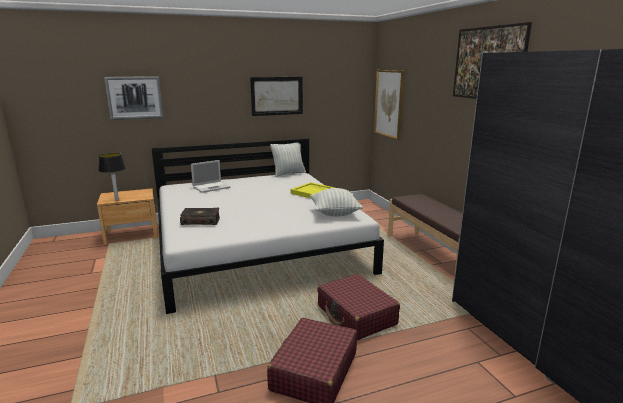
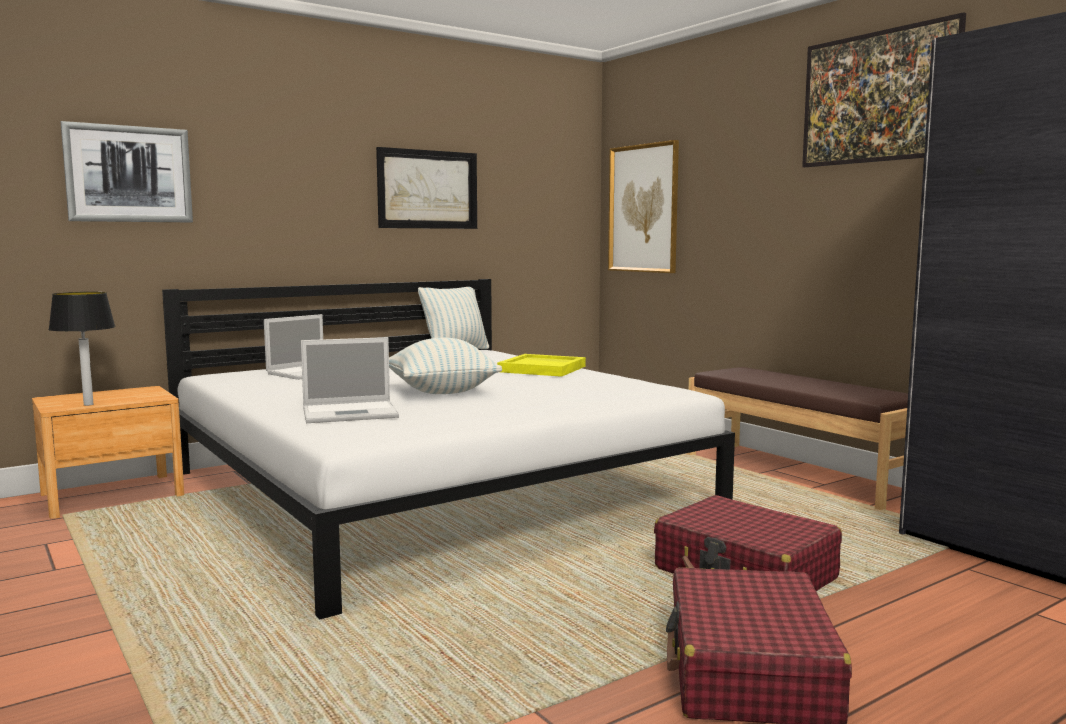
camera: 15 degrees left, 10 degrees down
book [180,208,220,225] -> laptop [301,337,399,423]
pillow [310,188,363,216] -> pillow moved to [389,338,502,394]

